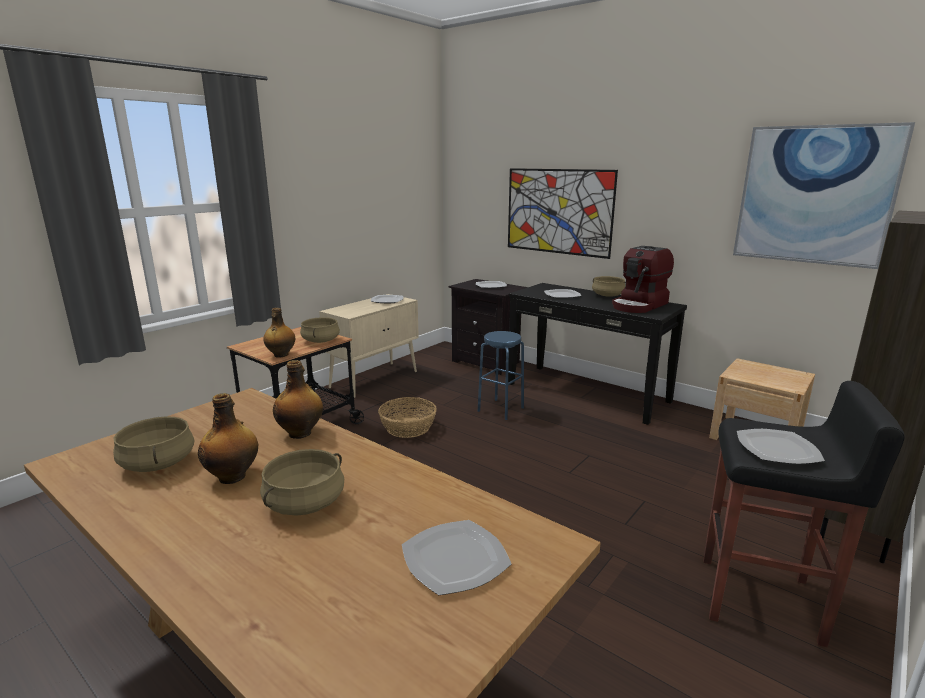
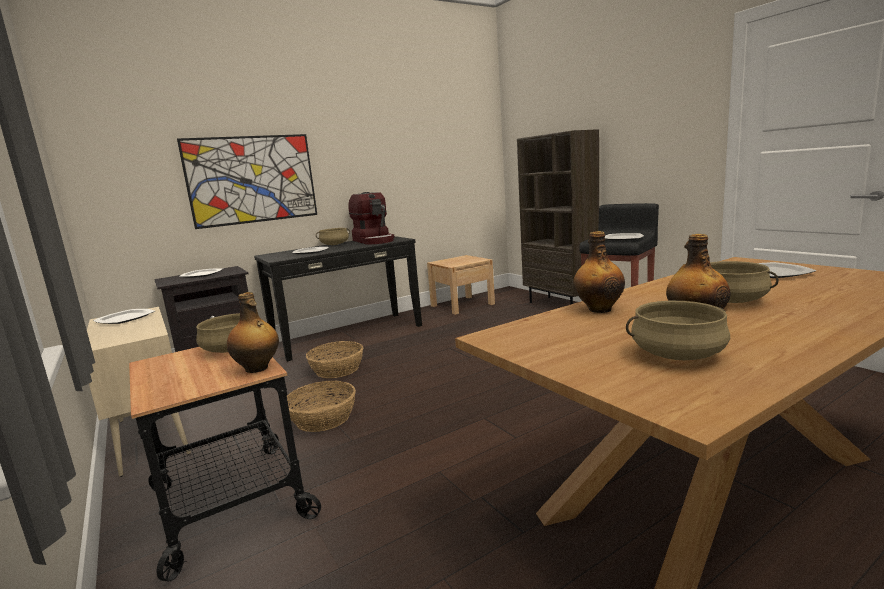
camera: 70 degrees left, 5 degrees down
blue stool [478,331,524,420] -> basket [306,341,363,378]
picture [733,122,915,269] -> none

